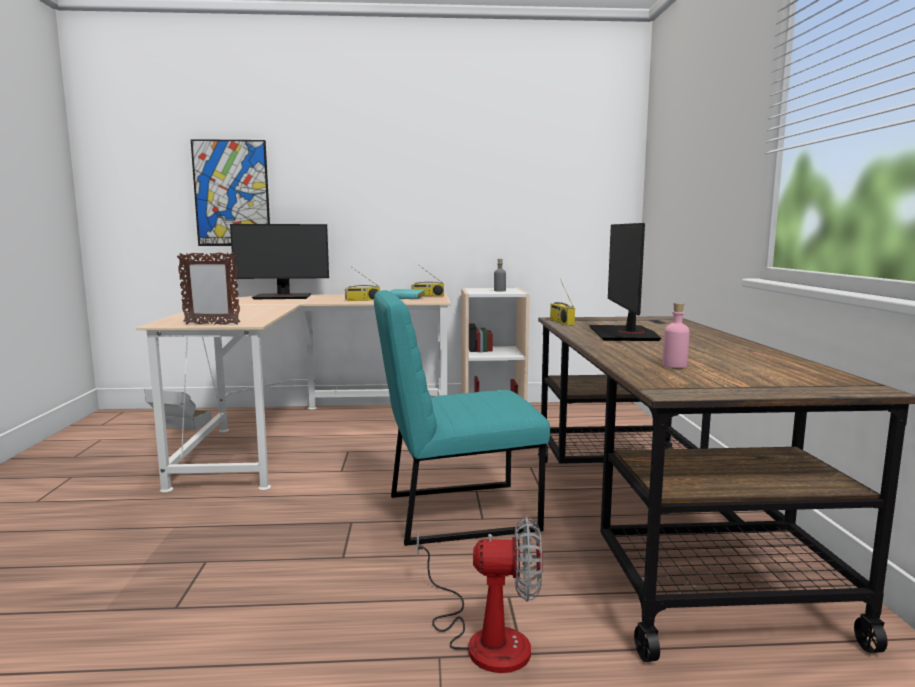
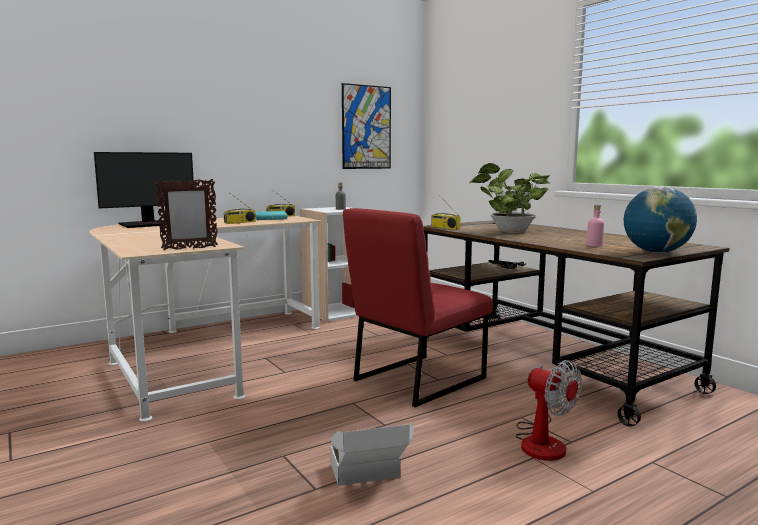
camera: 30 degrees left, 0 degrees up
cardboard box [145,389,211,430] -> cardboard box moved to [331,423,413,486]
picture [191,139,270,246] -> picture moved to [342,83,391,169]
turquoise chair [374,290,550,546] -> red chair [343,208,493,407]
fan [417,516,543,673] -> fan turned 75 degrees clockwise [515,360,582,461]
monitor [589,223,661,341] -> potted plant [469,163,550,233]
none -> globe [624,187,697,253]

